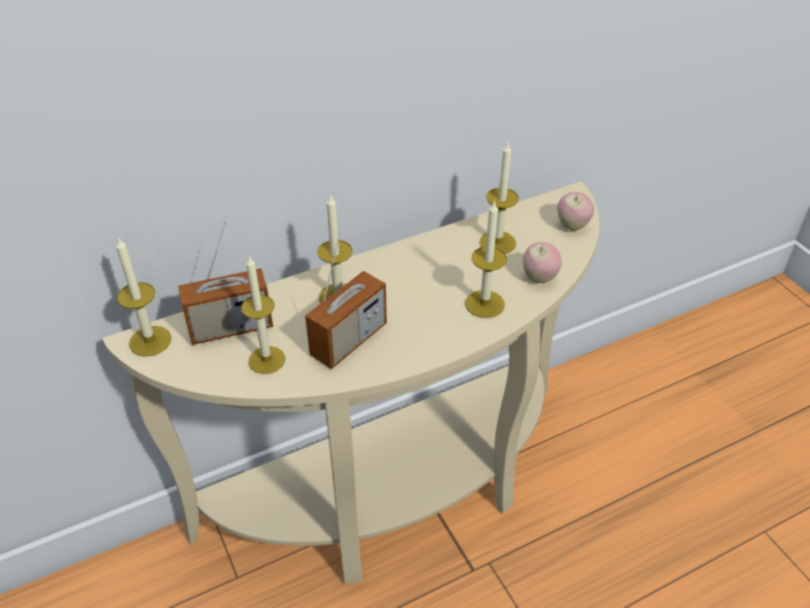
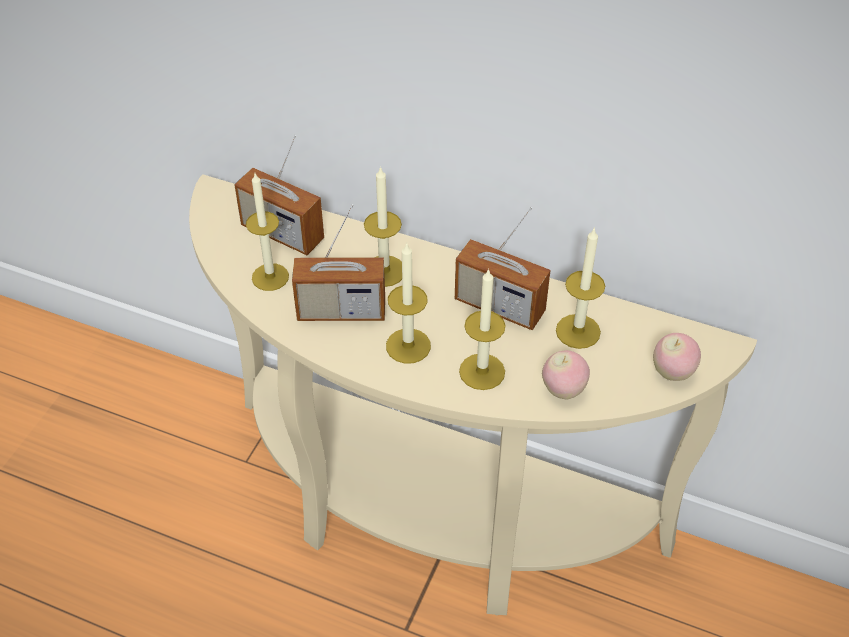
camera: 50 degrees right, 5 degrees up
candle [116,237,171,357] -> candle moved to [386,242,431,364]
none -> radio [455,207,550,330]

